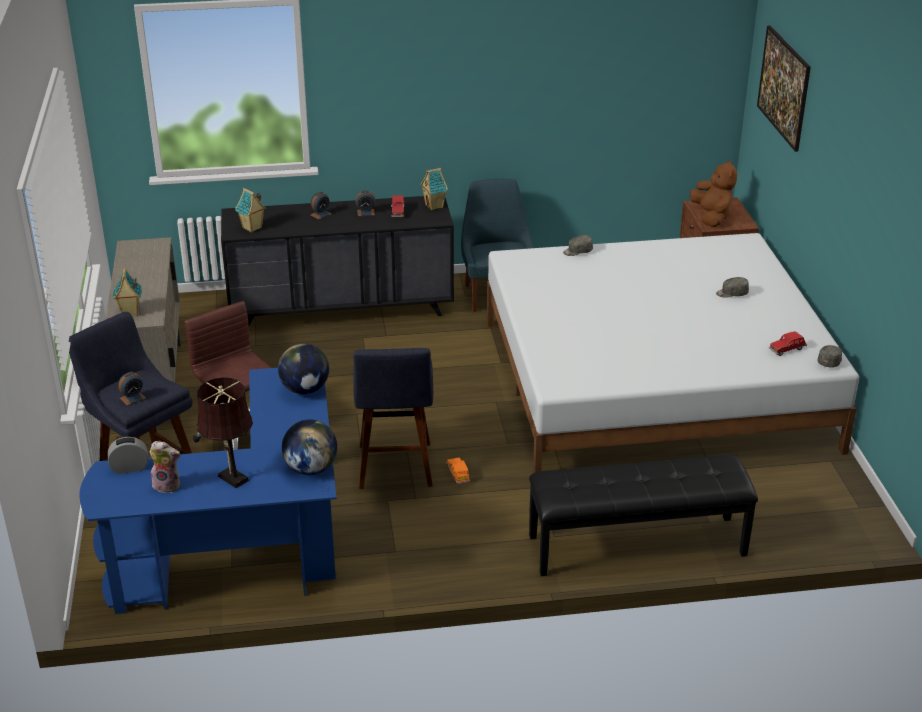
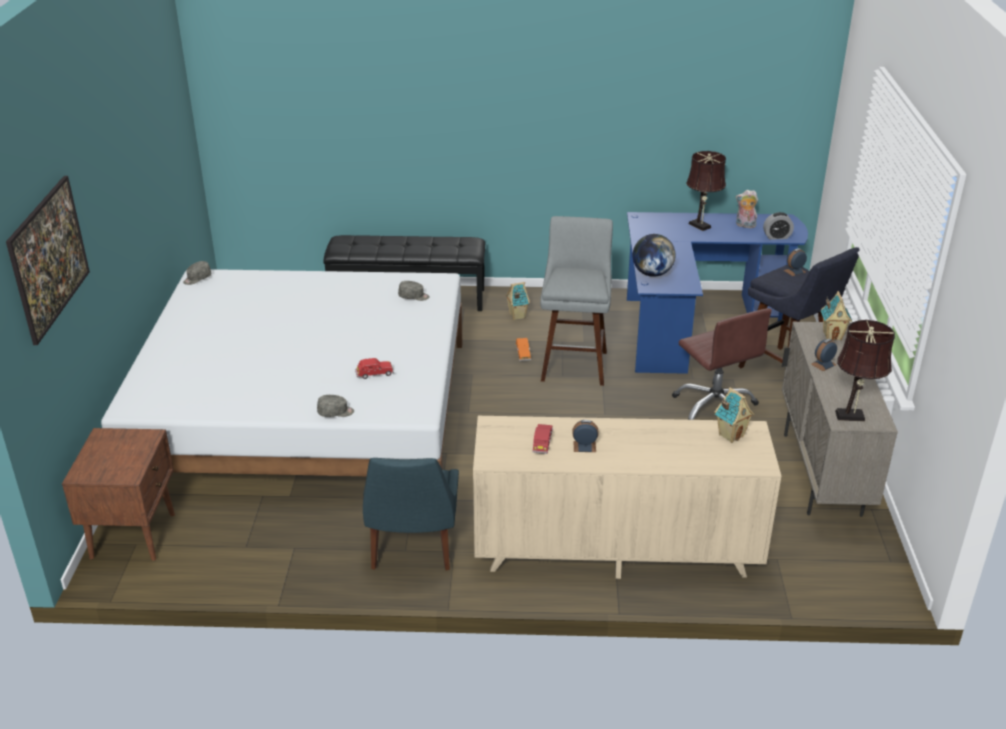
camera: 170 degrees left, 0 degrees up
black dresser [221,196,454,326] -> beige dresser [473,416,781,579]
globe [282,419,337,475] -> none
alarm clock [311,192,331,219] -> alarm clock moved to [811,339,837,371]
blue stool [353,348,433,489] -> grey stool [540,216,613,386]
toy house [420,168,448,210] -> toy house moved to [506,282,530,320]
brown plush toy [690,160,737,227] -> none
grey cap [716,277,749,298] -> grey cap moved to [398,281,430,301]
red toy car [769,331,807,356] -> red toy car moved to [355,358,394,379]
none -> brown table lamp [835,320,895,422]

